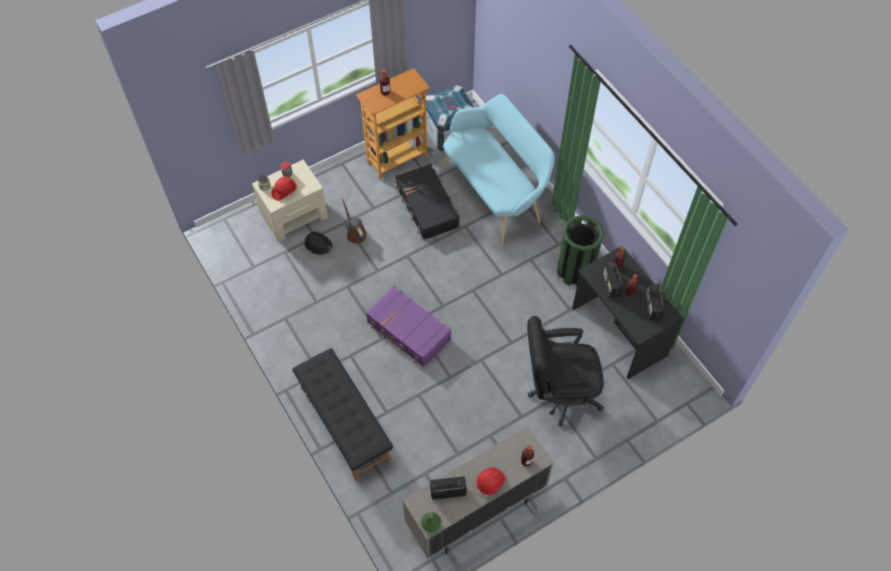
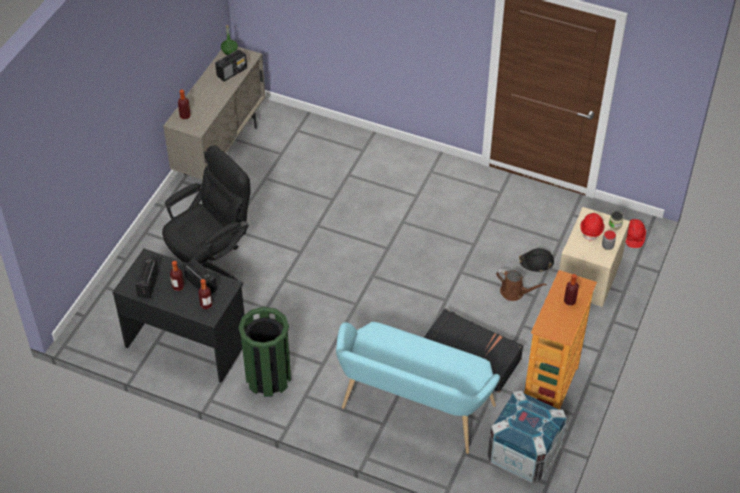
camera: 145 degrees right, 10 degrees down
black bench [292,348,393,481] -> none
purple suitcase [366,286,451,367] -> none
red hard hat [476,467,506,496] -> red hard hat moved to [626,219,646,248]
radio [645,284,664,321] -> radio turned 135 degrees counterclockwise [135,258,159,299]

